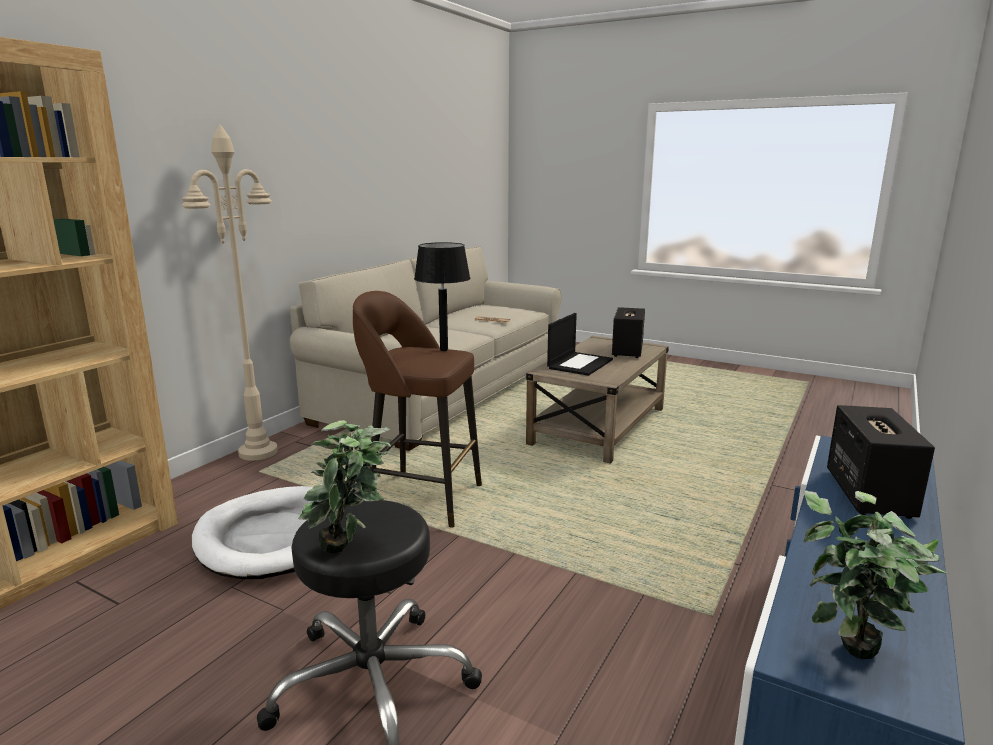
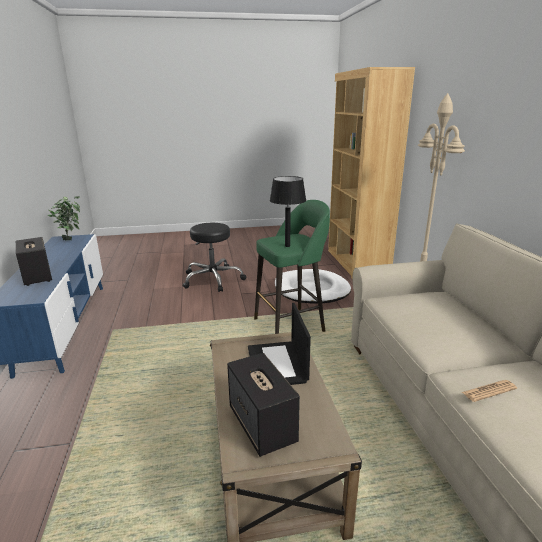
camera: 140 degrees right, 5 degrees up
potted plant [298,420,391,554] -> none
brown stool [353,291,482,528] -> green stool [254,200,330,334]

